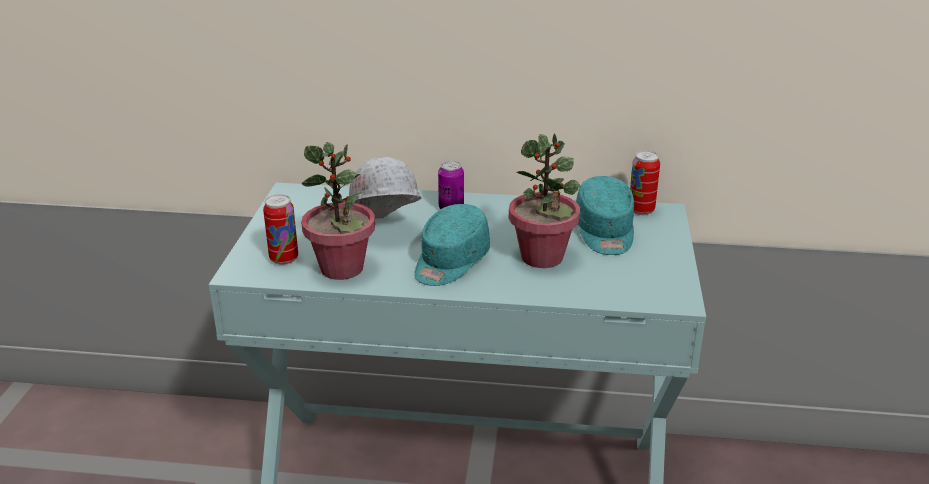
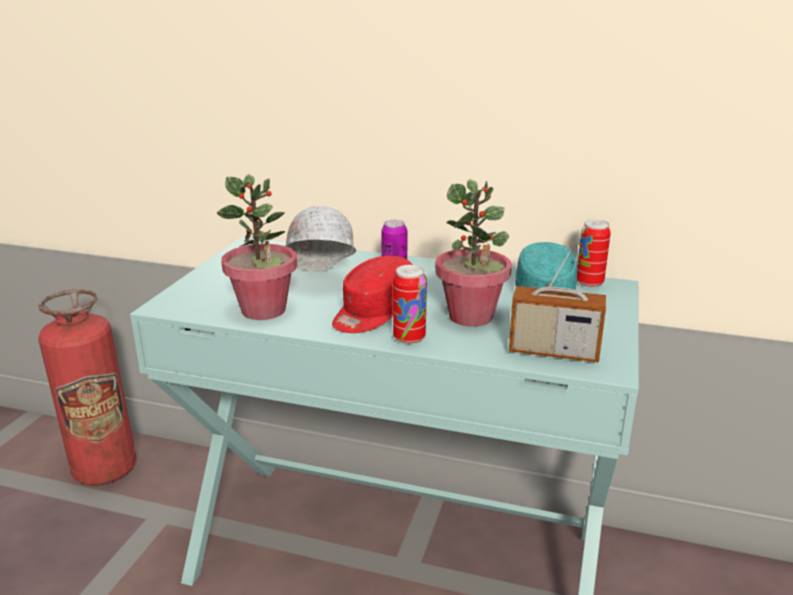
camera: 10 degrees right, 5 degrees down
can [263,194,298,265] -> can moved to [393,265,427,344]
turquoise cap [414,204,490,286] -> red cap [332,256,412,333]
none -> fire extinguisher [38,289,136,485]
none -> radio [509,226,606,362]

